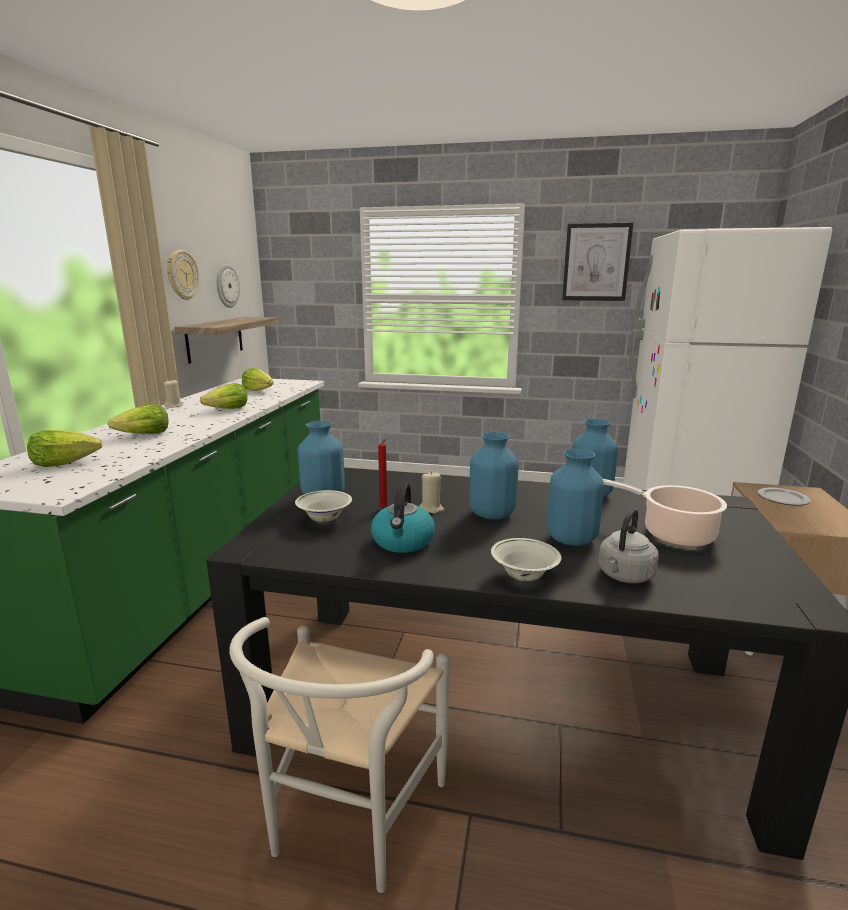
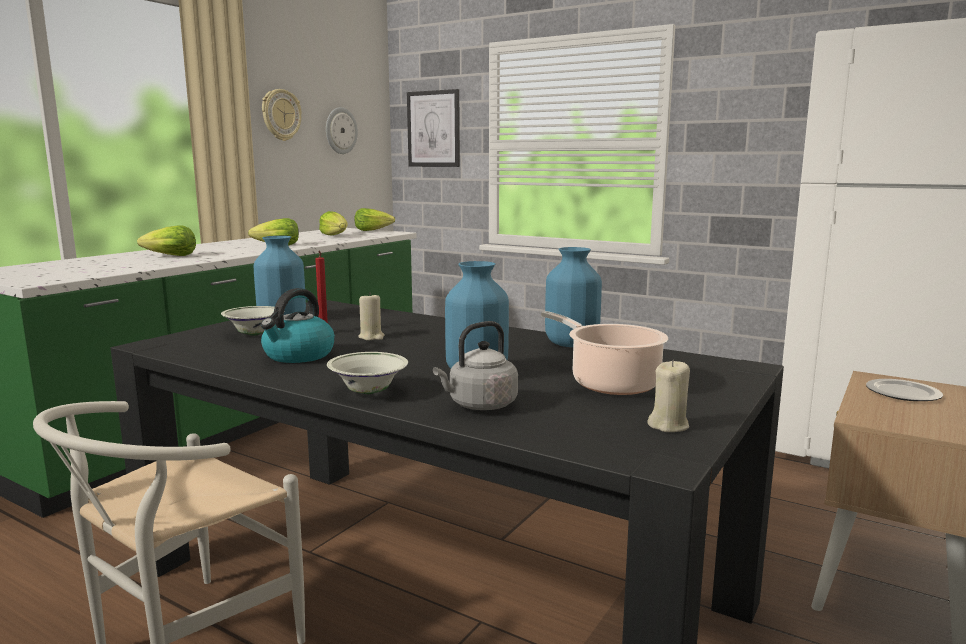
camera: 20 degrees right, 5 degrees down
lettuce [27,430,103,467] -> lettuce moved to [354,208,395,231]
beige candle [164,379,183,408] -> beige candle moved to [647,360,690,432]
shelf [175,317,279,364] -> none
blue vase [469,432,519,519] -> none
picture [562,223,633,301] -> picture moved to [407,89,460,167]

